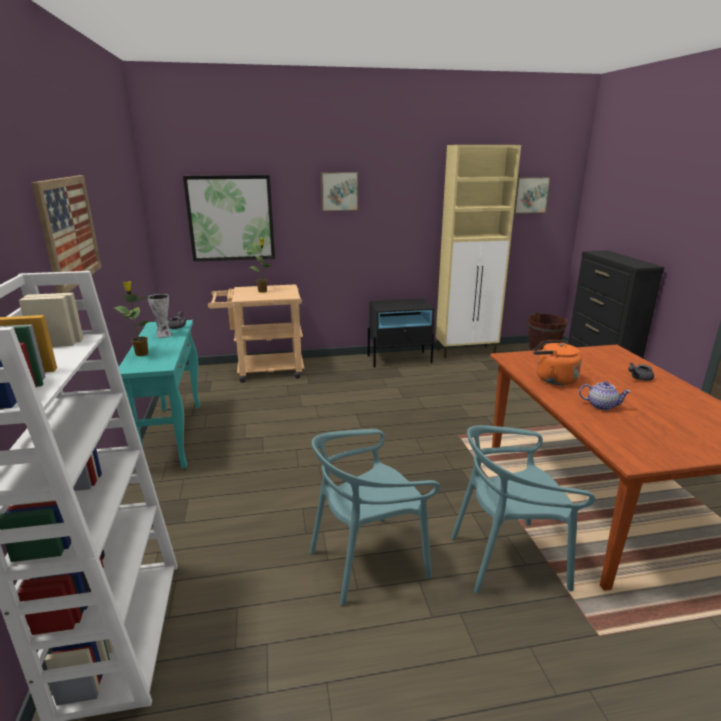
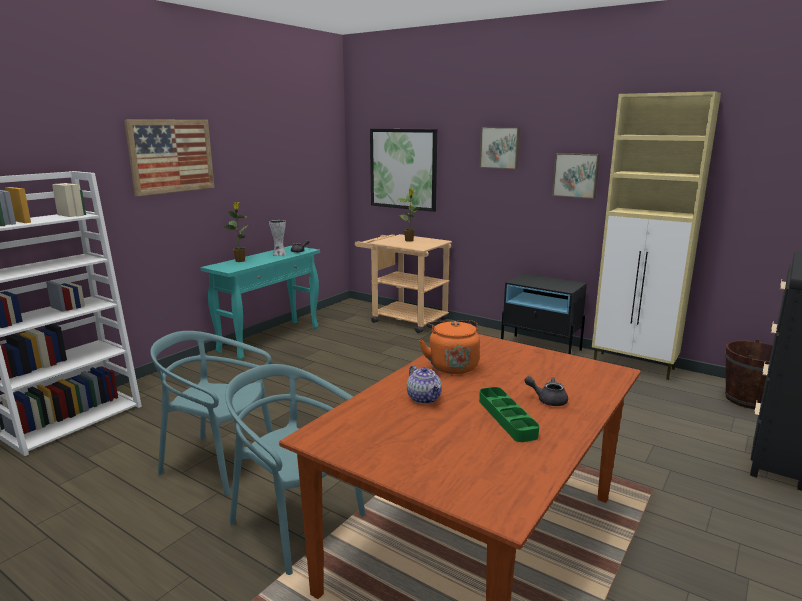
camera: 45 degrees right, 5 degrees down
picture [514,177,551,214] -> picture moved to [552,153,600,199]
none -> green tray [479,387,539,442]

